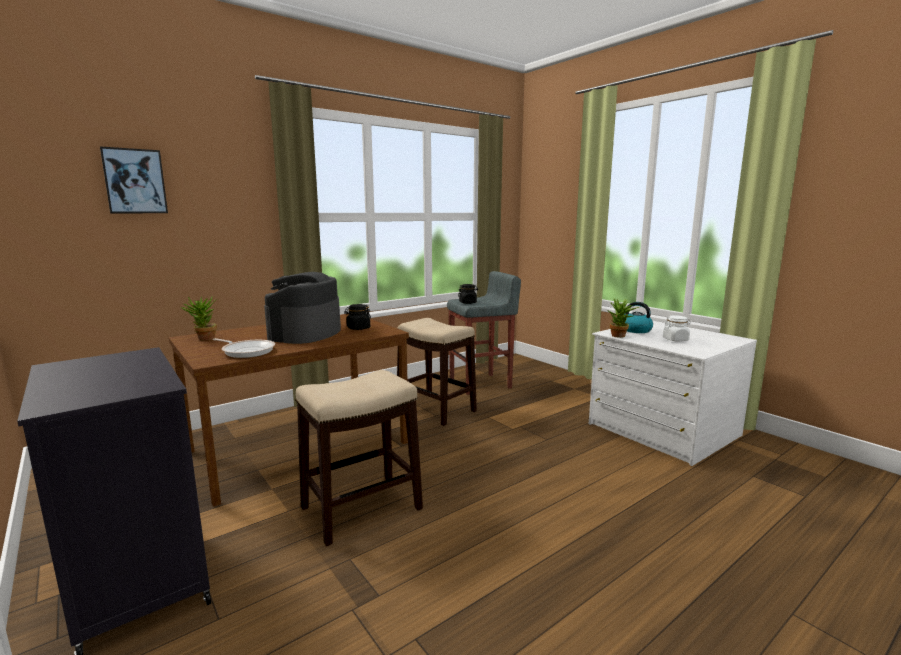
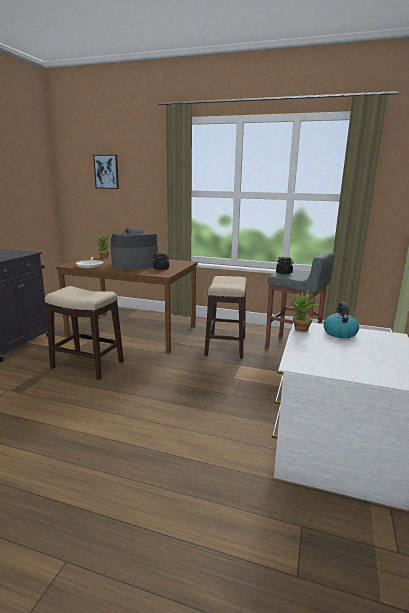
camera: 55 degrees right, 5 degrees up
white jar [663,315,691,342] -> none

